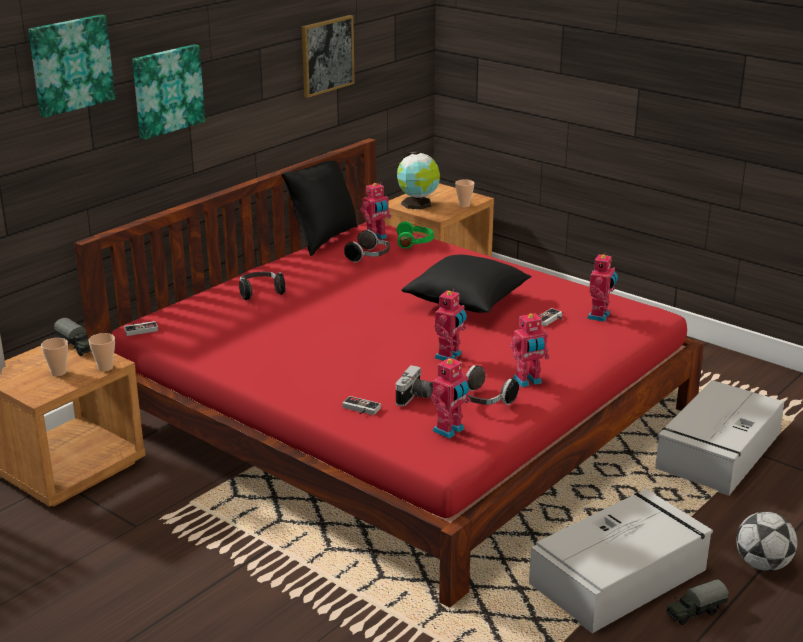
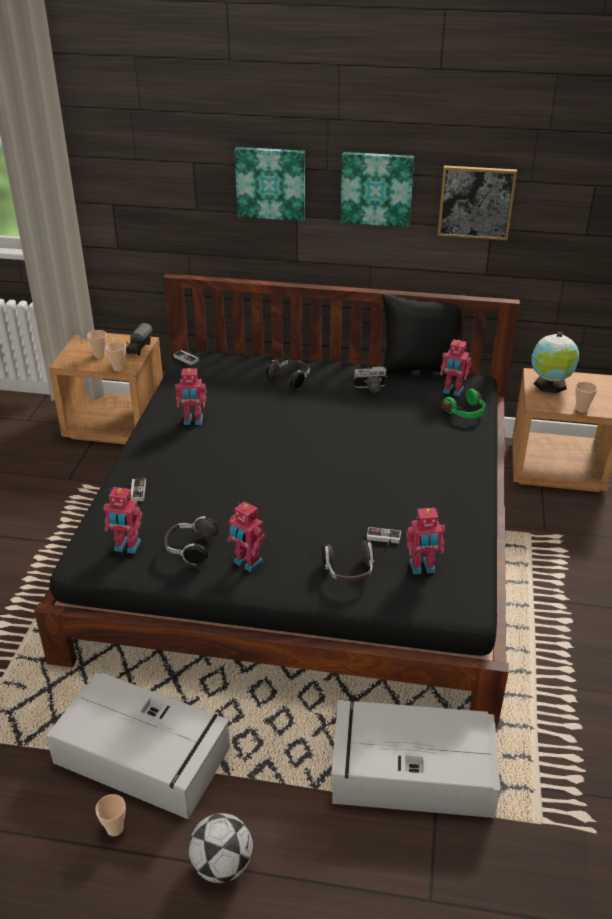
camera: 60 degrees right, 10 degrees up
picture [28,15,115,118] -> picture moved to [340,152,414,227]
red bed [74,138,705,608] -> black bed [34,274,520,725]
headphones [344,229,390,263] -> headphones moved to [323,540,374,582]
camera [396,365,433,406] -> camera moved to [354,367,387,392]
black pillow [402,255,532,313] -> none
toy robot [435,289,467,361] -> toy robot moved to [175,368,206,425]
toy truck [666,580,729,625] -> cup [95,794,126,836]

